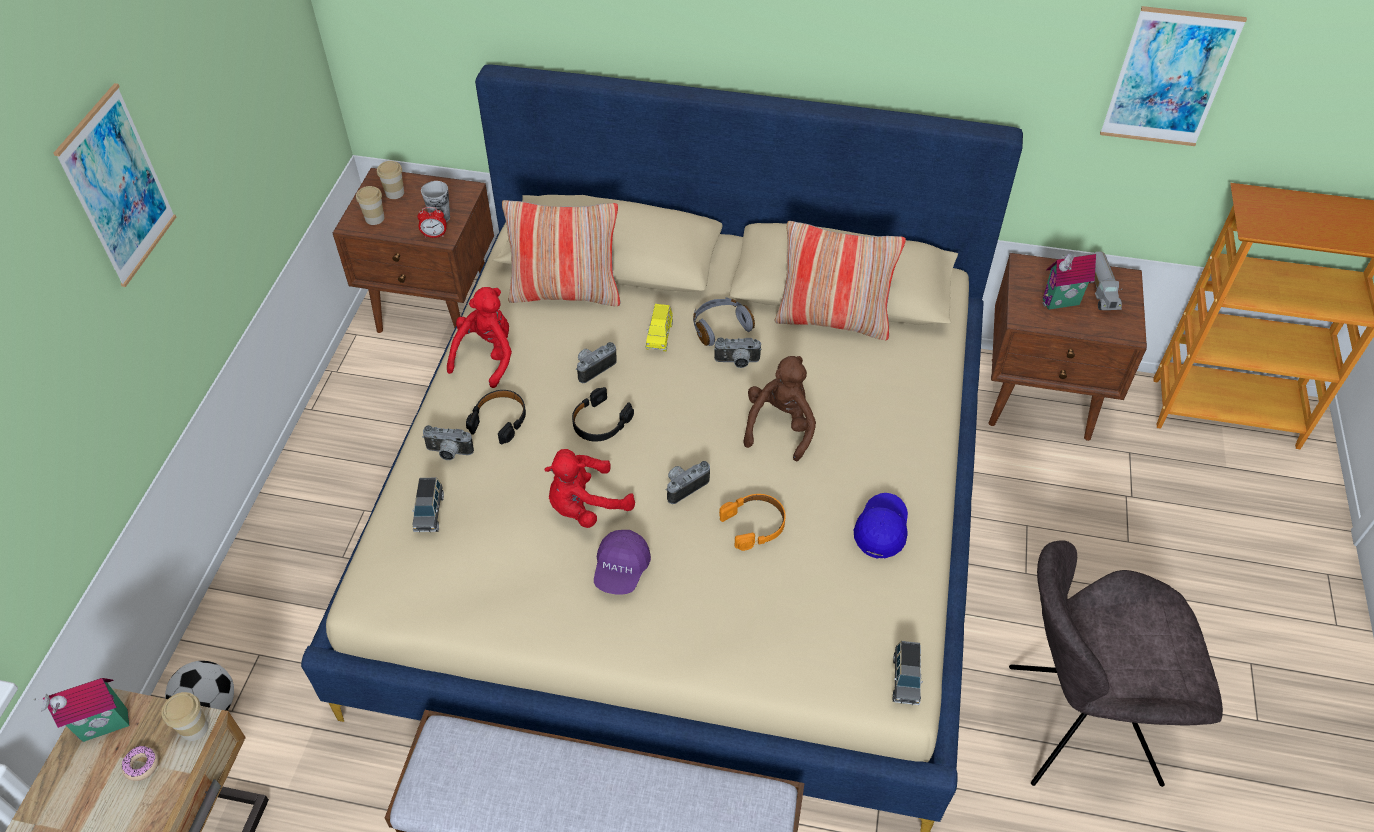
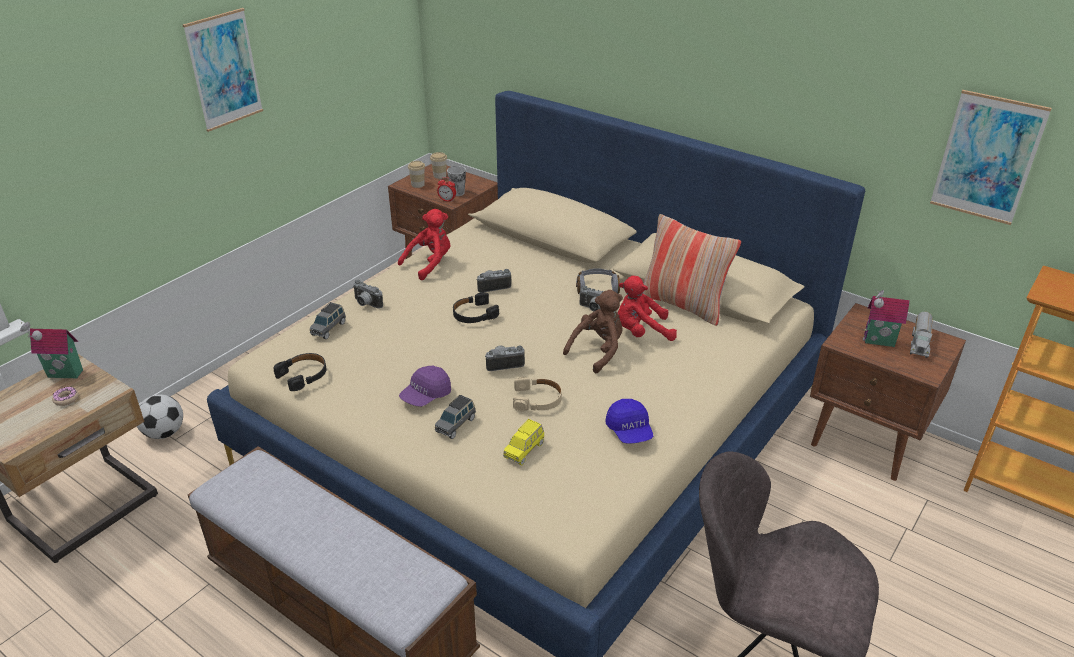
camera: 25 degrees right, 15 degrees down
cup [161,692,209,741] -> none
black headphones [466,390,526,444] -> black headphones moved to [274,353,326,391]
pillow [502,200,621,306] -> none
red plush toy [544,449,635,528] -> red plush toy moved to [617,276,677,341]
yellow toy car [645,304,673,351] -> yellow toy car moved to [503,419,544,465]
orange headphones [719,494,786,551] -> beige headphones [513,377,562,411]
blue cap [854,493,908,559] -> blue cap turned 120 degrees clockwise [605,399,653,444]
grey toy car [893,641,923,705] -> grey toy car moved to [435,395,475,439]

